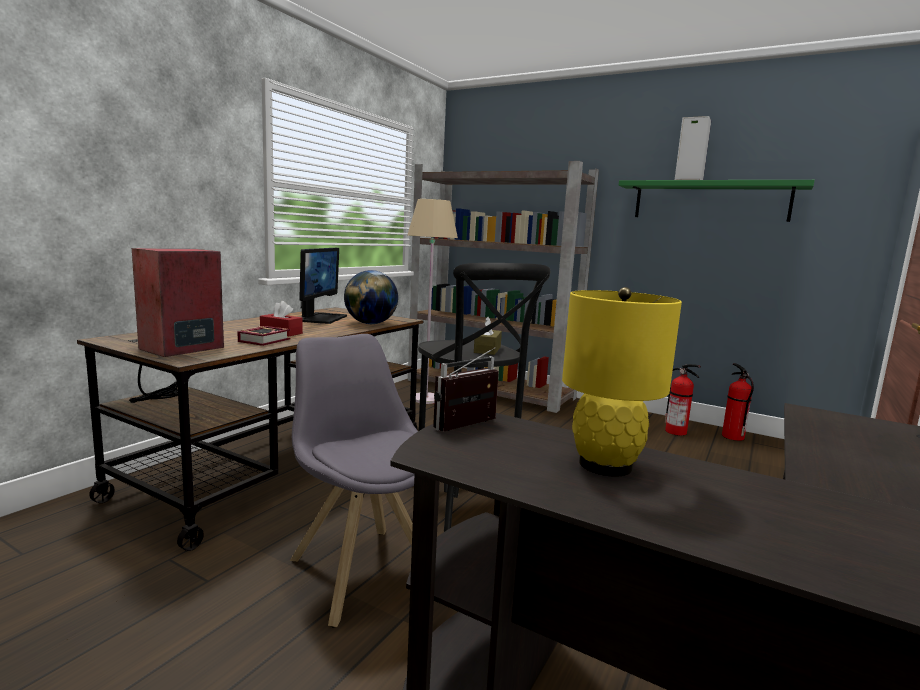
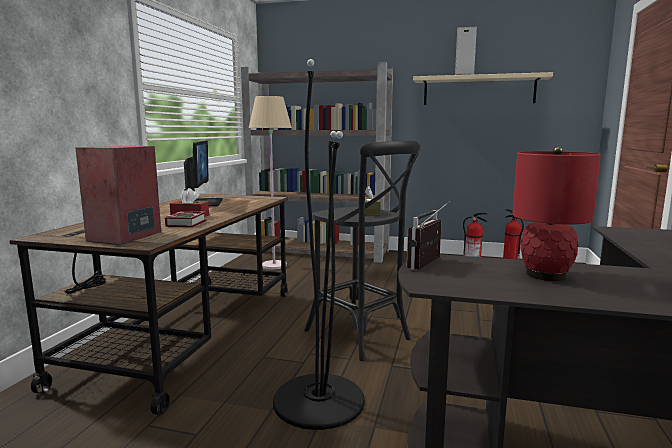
camera: 15 degrees left, 0 degrees up
grey chair [290,334,418,627] -> black floor lamp [273,59,365,430]
globe [344,270,398,324] -> none
yellow table lamp [562,287,682,477] -> red table lamp [512,147,601,281]
green shelf [619,180,815,222] -> beige shelf [413,72,553,105]

